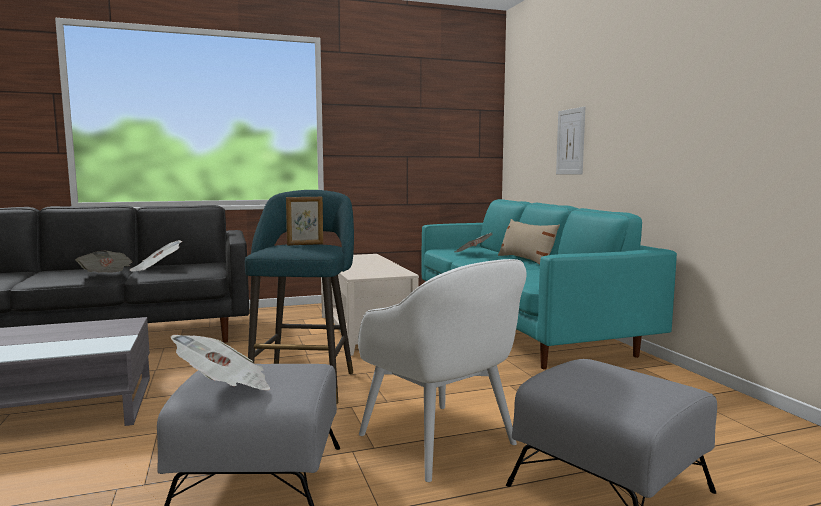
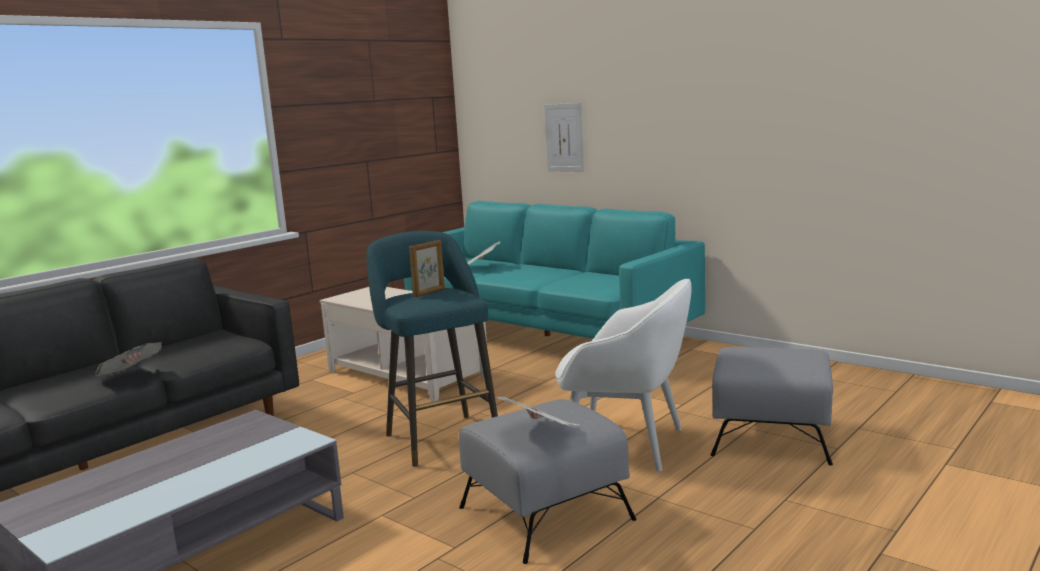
camera: 30 degrees left, 5 degrees up
newspaper [129,240,182,271] -> none
beige pillow [498,219,560,265] -> none

